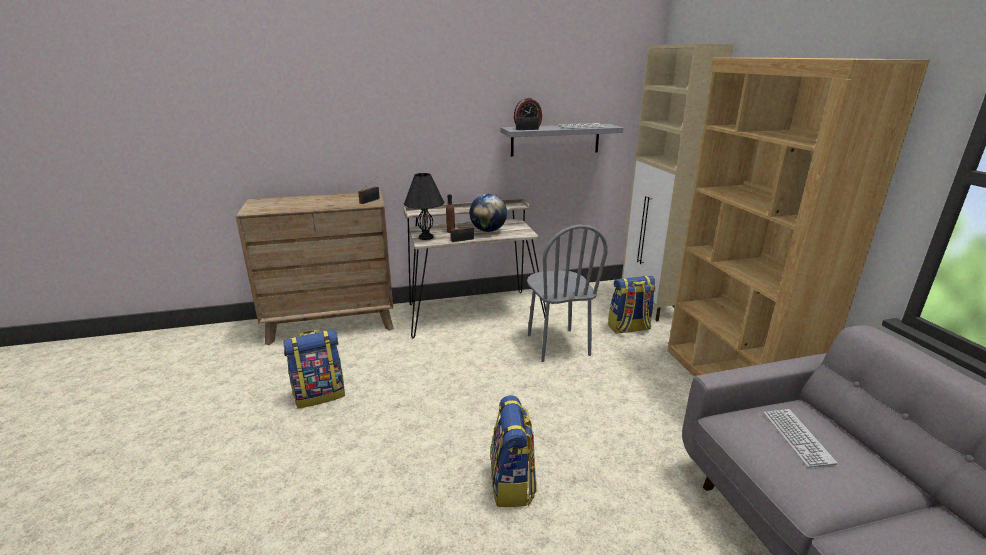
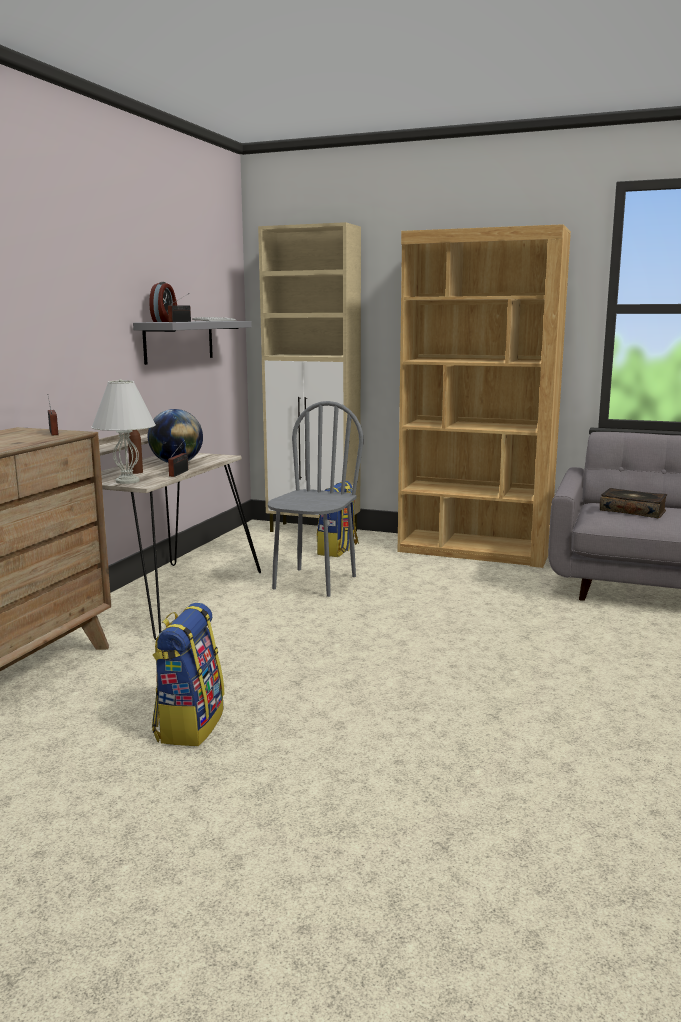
camera: 55 degrees left, 10 degrees down
black table lamp [404,173,444,240] -> white table lamp [91,379,156,484]
backpack [490,395,537,507] -> none
grey chair [527,224,608,362] -> grey chair turned 90 degrees counterclockwise [268,401,364,597]
keyboard [764,409,838,467] -> book [600,488,667,518]

